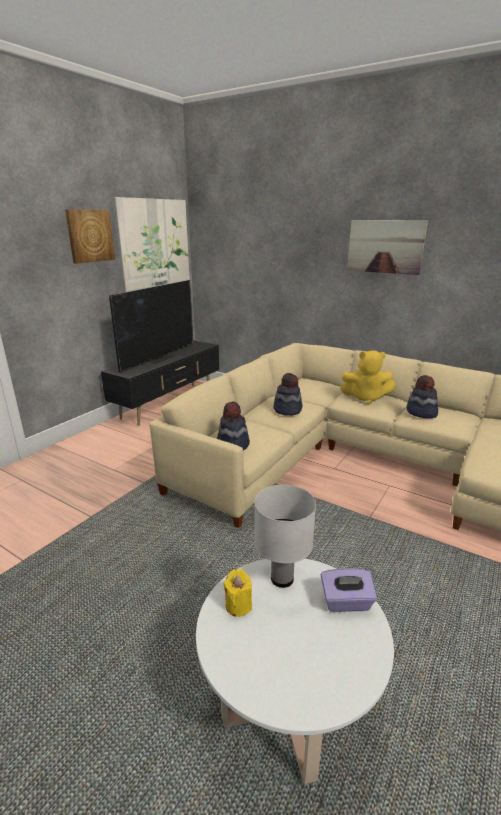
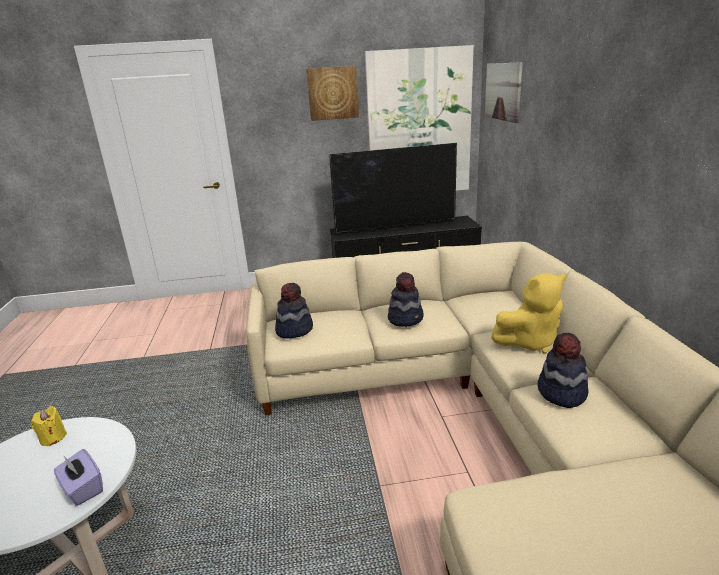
camera: 50 degrees right, 0 degrees up
white table lamp [254,485,316,588] -> none
yellow plush toy [340,350,396,404] -> yellow plush toy turned 75 degrees counterclockwise [491,273,566,354]
picture [347,220,428,275] -> picture moved to [485,62,523,123]

